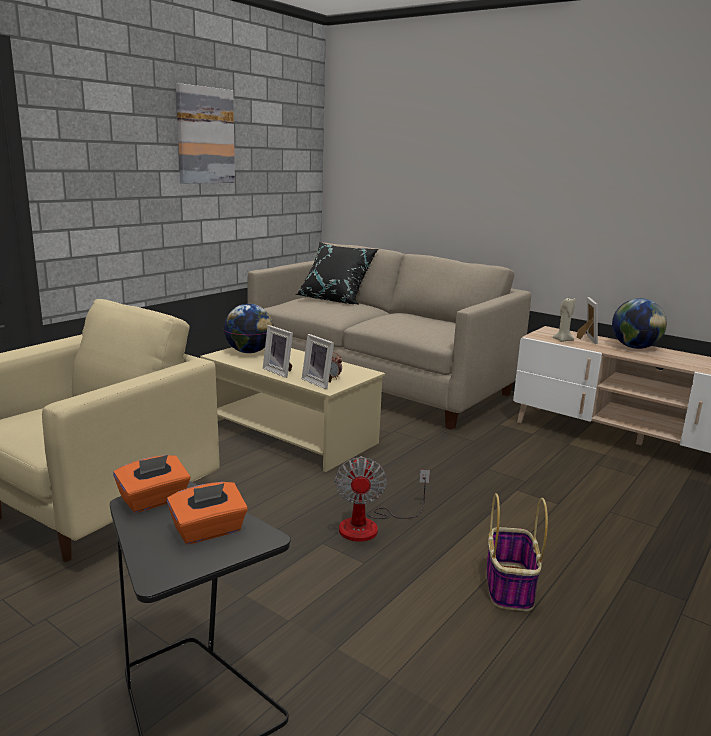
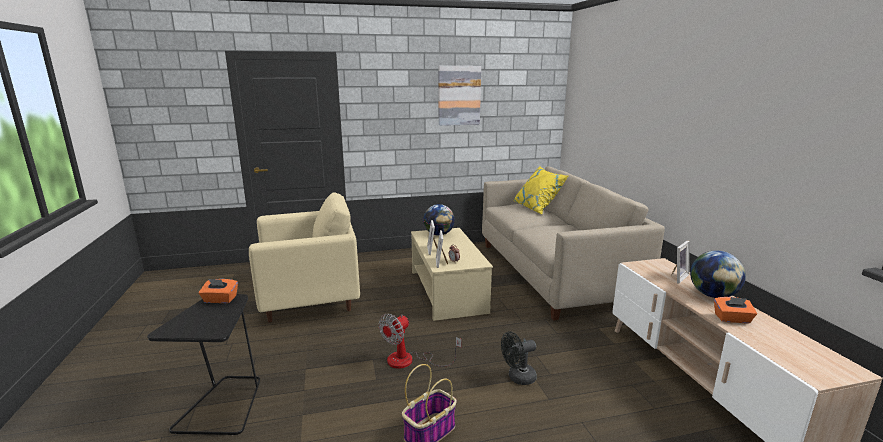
camera: 40 degrees right, 0 degrees up
orange tissue box [167,482,248,545] -> orange tissue box moved to [714,297,757,323]
black pillow [296,242,378,305] -> yellow pillow [513,167,569,214]
beige candle [552,298,576,342] -> none
none -> black fan [501,331,537,385]

